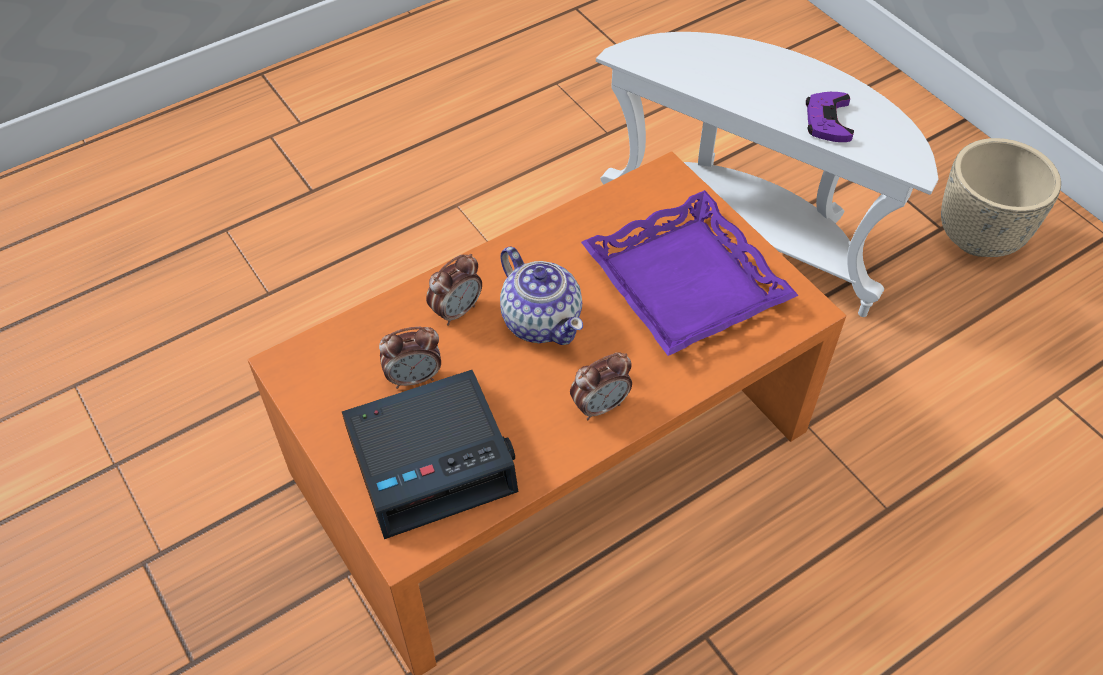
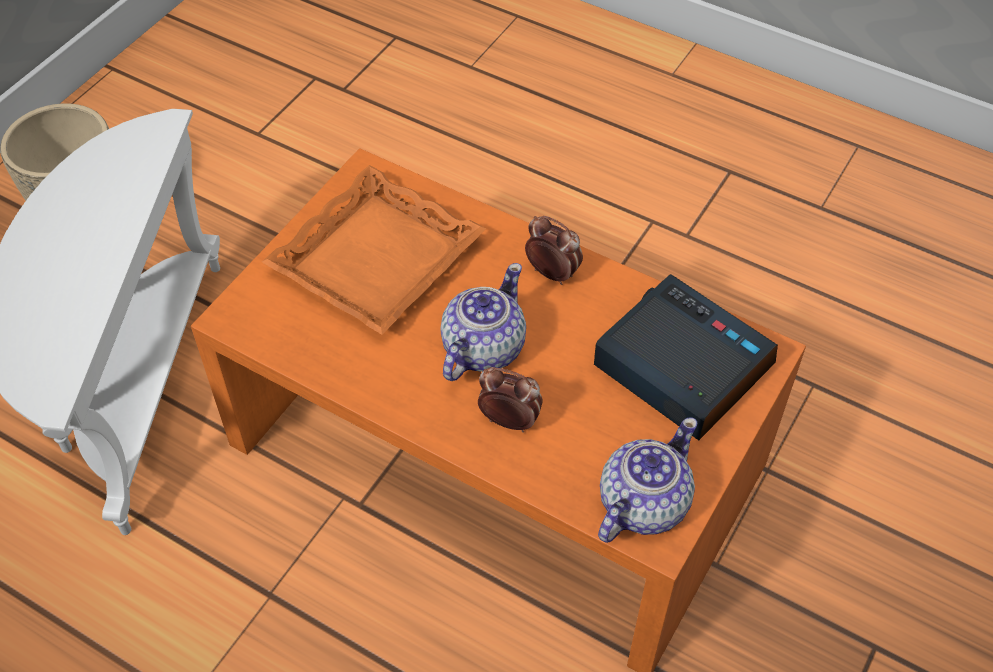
camera: 115 degrees left, 0 degrees up
alarm clock [379,327,441,389] -> none
purple tray [581,190,799,356] -> orange tray [262,165,487,335]
purple game controller [806,92,854,142] -> none
none -> teapot [598,417,697,543]

